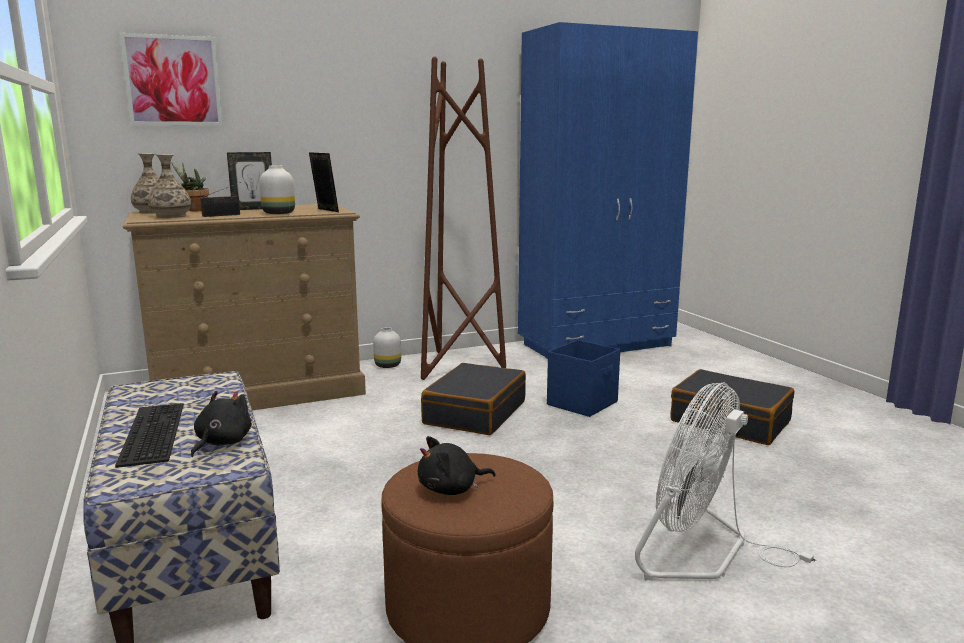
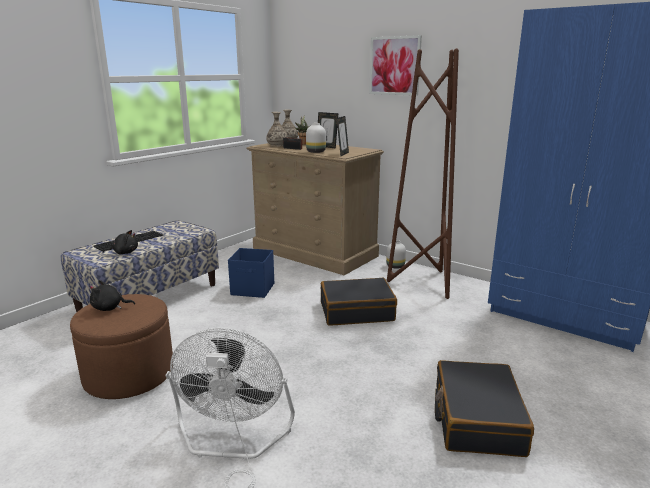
camera: 60 degrees right, 5 degrees up
picture [119,33,223,126] -> picture moved to [369,35,422,96]
black plush toy [418,436,496,495] -> black plush toy turned 45 degrees counterclockwise [89,280,135,311]
blue storage box [547,340,620,417] -> blue storage box moved to [228,248,274,298]

